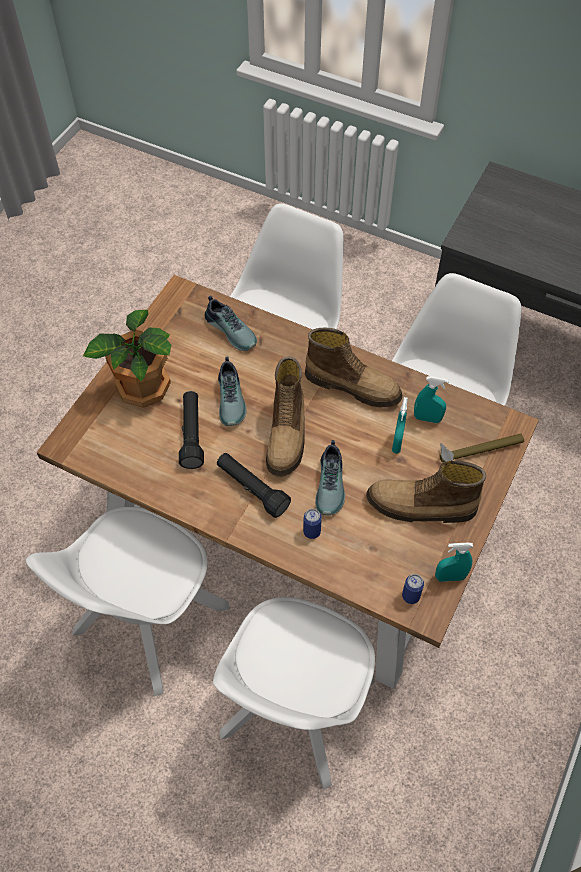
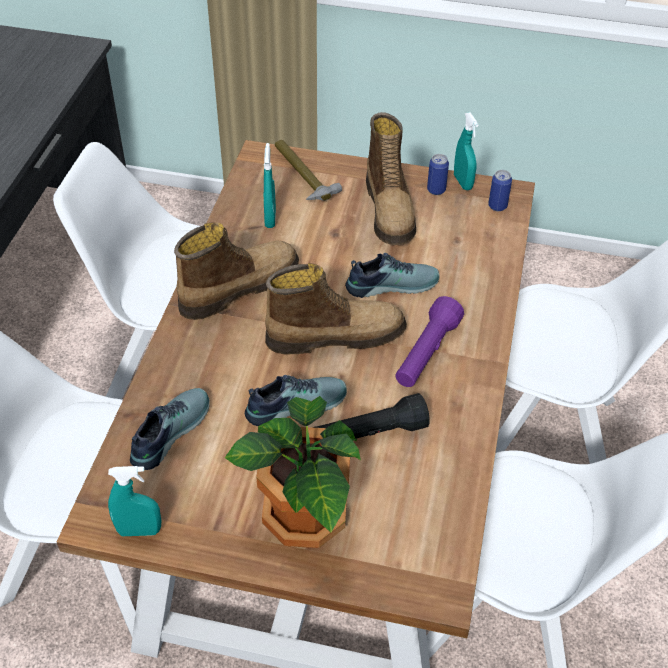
camera: 105 degrees left, 10 degrees down
black flashlight [217,453,291,518] -> purple flashlight [395,296,464,387]
can [303,509,322,539] -> can moved to [427,154,449,195]
boot [305,328,402,407] -> boot turned 45 degrees clockwise [174,222,299,320]
turquoise spray bottle [392,397,408,454] -> turquoise spray bottle moved to [108,466,161,536]

